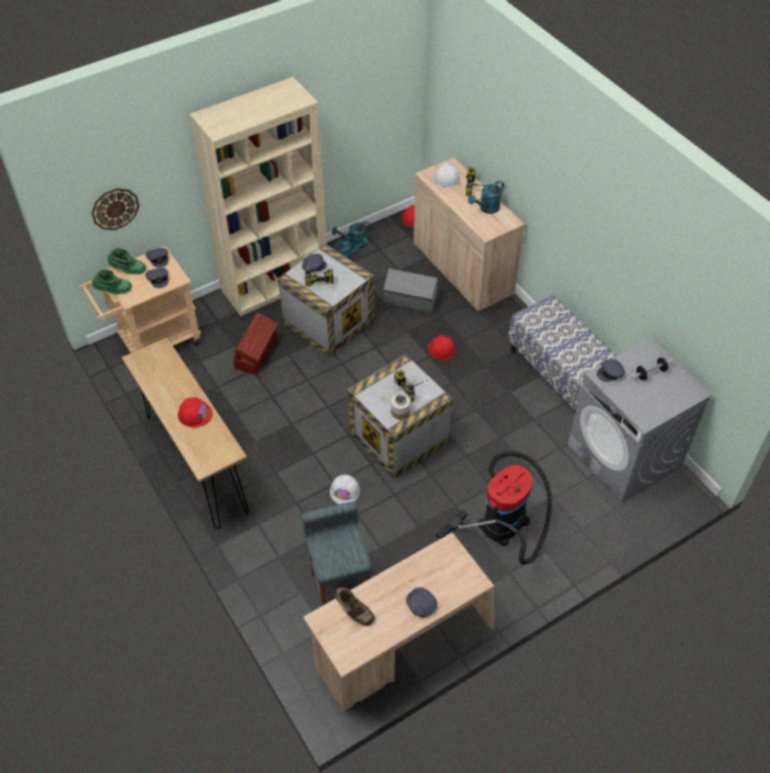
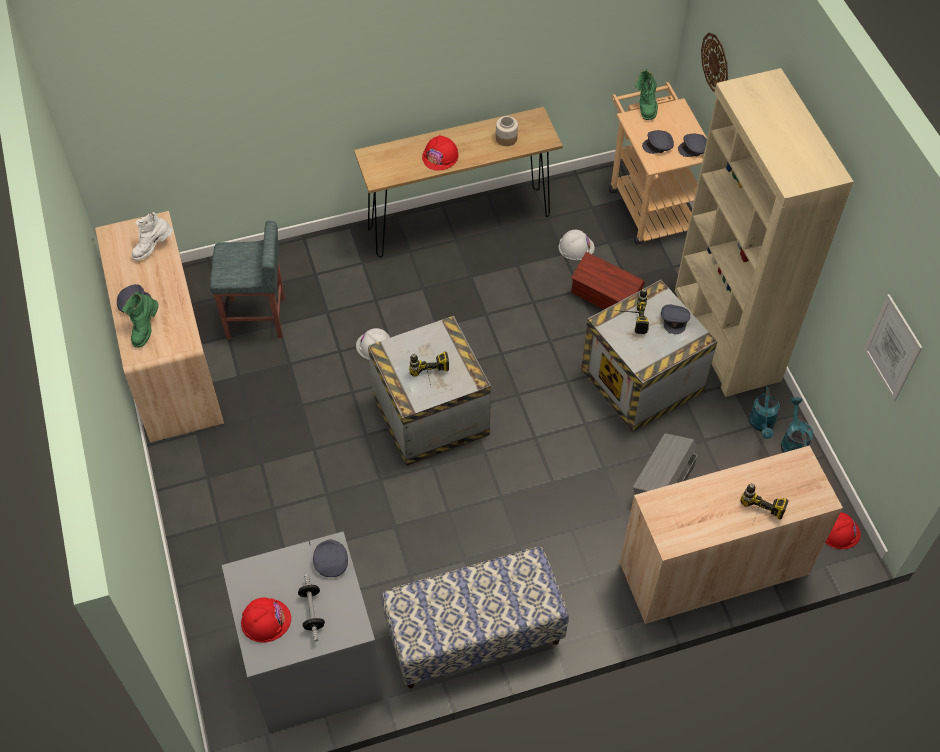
camera: 105 degrees right, 5 degrees up
green boot [107,248,146,274] -> green boot moved to [122,292,159,348]
brown boot [335,587,375,626] -> white boot [132,212,173,261]
jar [391,393,410,420] -> jar moved to [496,116,518,146]
red hard hat [428,335,456,360] -> red hard hat moved to [241,598,291,643]
white hard hat [433,163,460,188] -> white hard hat moved to [558,230,595,260]
vacuum cleaner [436,451,552,565] -> none
turquoise watering can [468,181,504,214] -> none
none -> picture [863,294,922,401]

